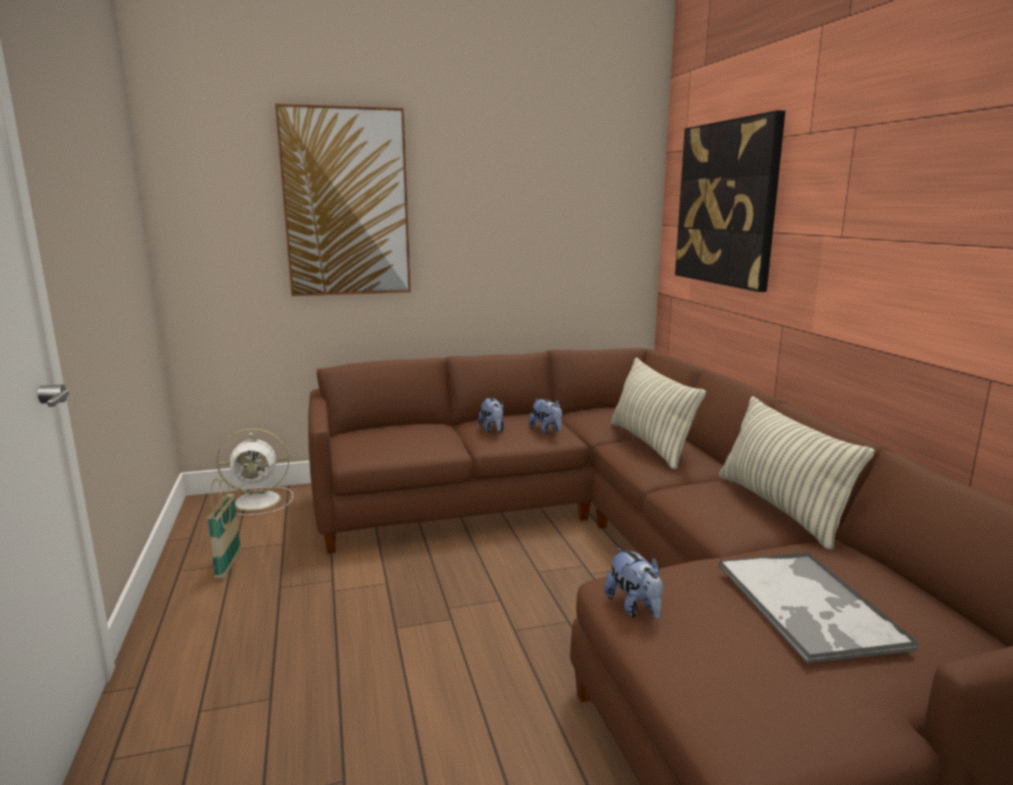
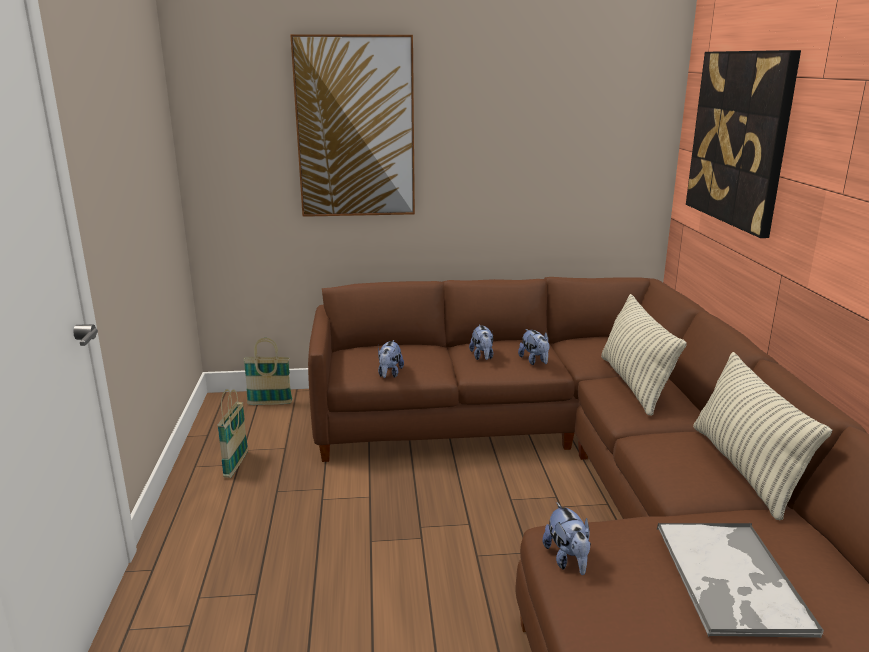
camera: 10 degrees right, 5 degrees up
white fan [217,428,293,515] -> basket [243,338,293,405]
none -> plush toy [378,340,404,378]

